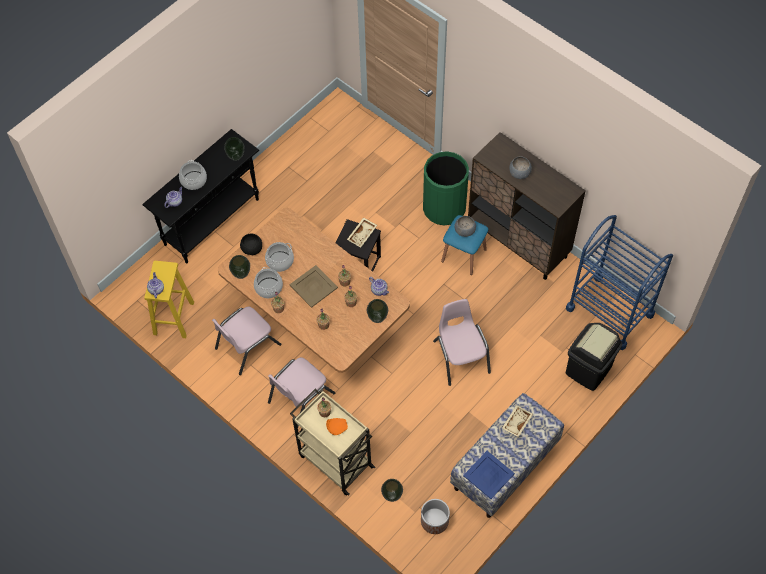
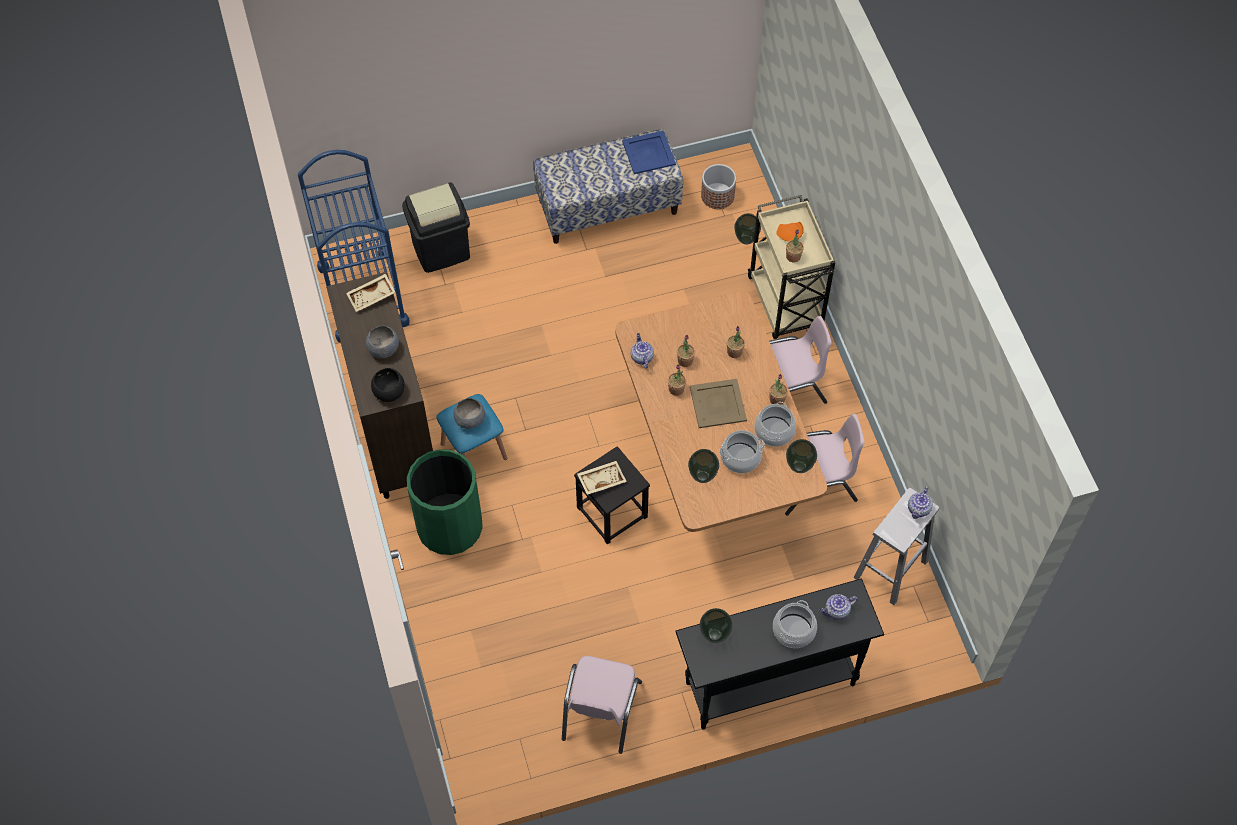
camera: 150 degrees left, 0 degrees up
yellow stool [144,261,194,338] -> white stool [853,488,940,605]
black bowl [240,233,262,255] -> black bowl moved to [371,368,405,402]
vase [367,299,388,323] -> vase moved to [688,449,719,483]
pink chair [433,299,491,386] -> pink chair moved to [562,656,642,754]
beige tray [502,405,533,437] -> beige tray moved to [346,274,396,312]

